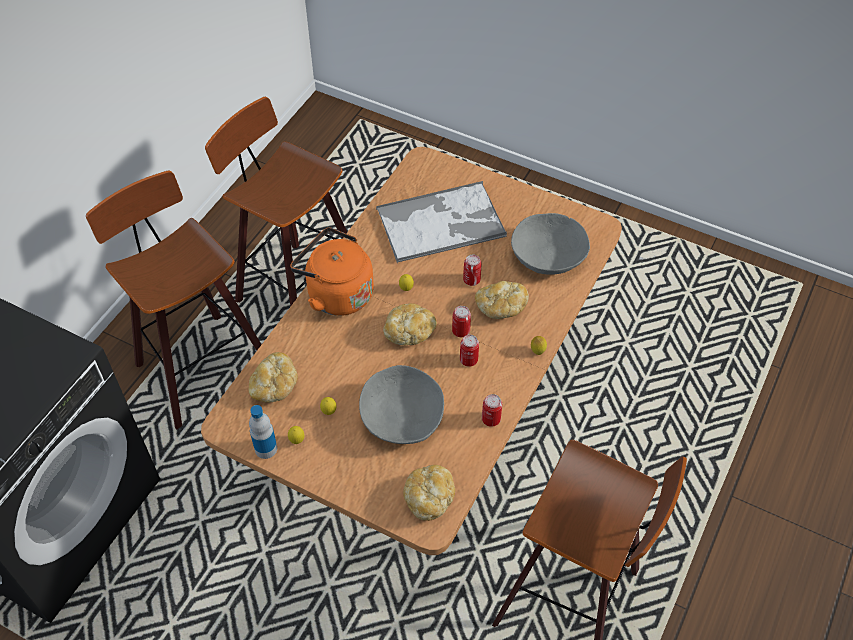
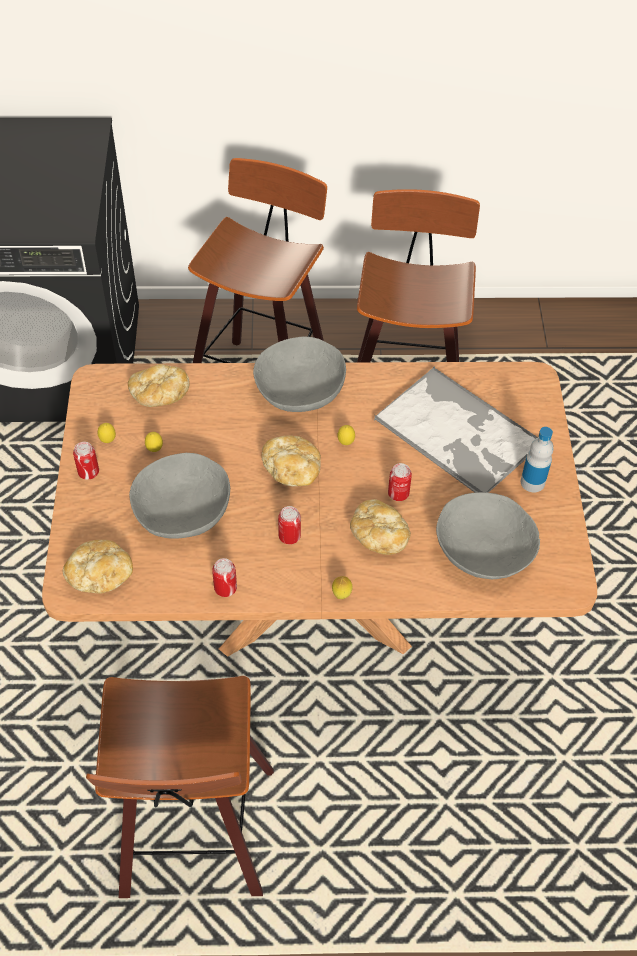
camera: 60 degrees right, 0 degrees up
bottle [249,405,277,459] -> bottle moved to [521,427,553,492]
orange kettle [290,227,374,316] -> grey bowl [253,336,346,412]
can [452,306,471,337] -> can moved to [73,442,99,480]

